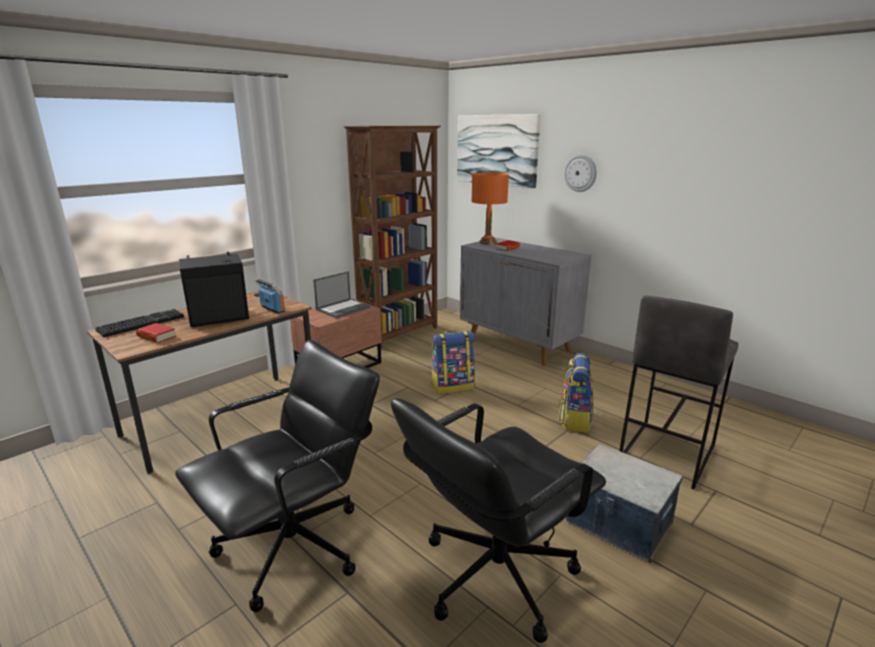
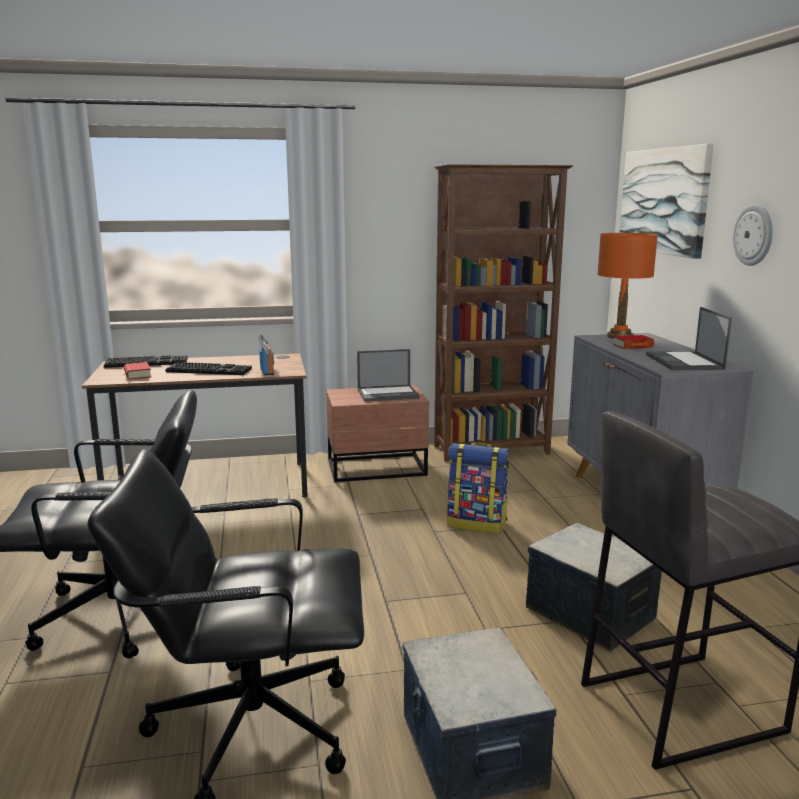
camera: 35 degrees right, 5 degrees down
black speaker [179,252,249,327] -> keyboard [165,362,252,375]
backpack [558,353,594,433] -> storage box [526,523,662,652]
none -> laptop [646,307,732,370]

